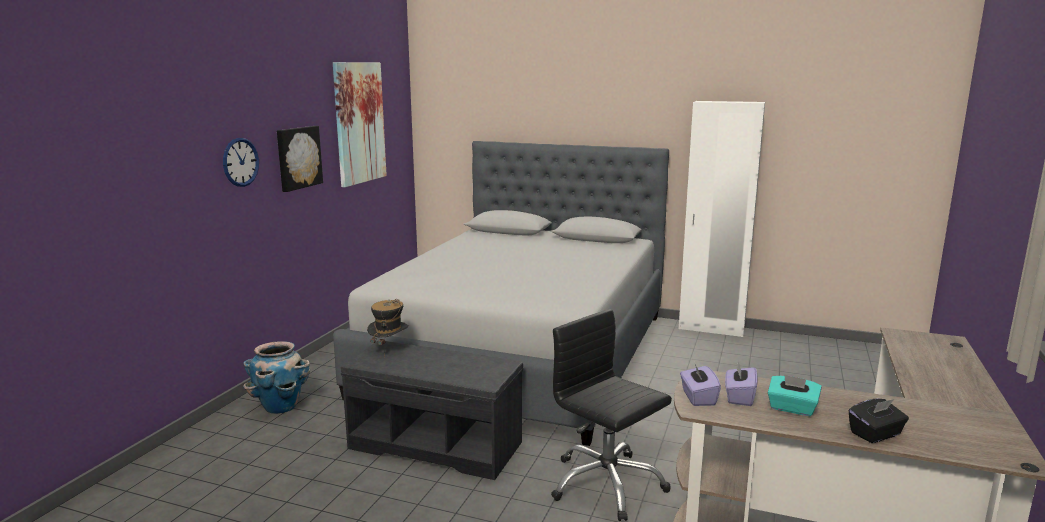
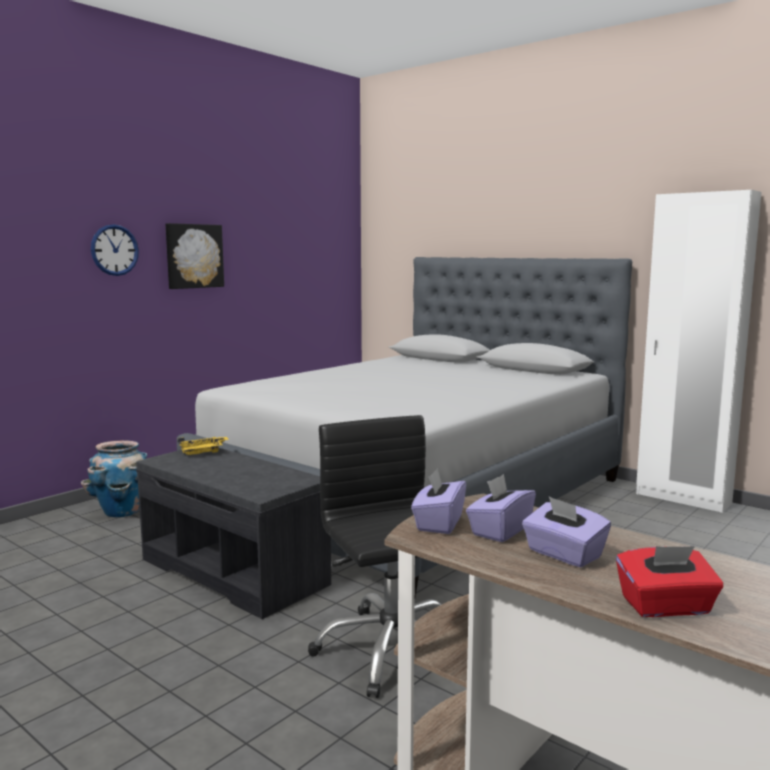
camera: 20 degrees right, 5 degrees down
picture [333,62,387,187] -> none
hat [367,299,409,357] -> yellow tray [178,436,229,455]
turquoise tissue box [768,374,822,416] -> purple tissue box [522,496,611,567]
black tissue box [849,398,909,443] -> red tissue box [616,546,723,617]

